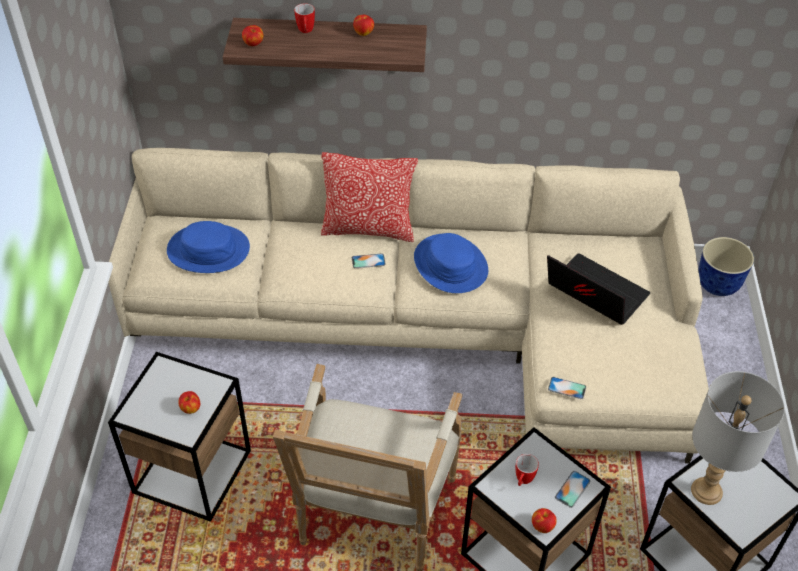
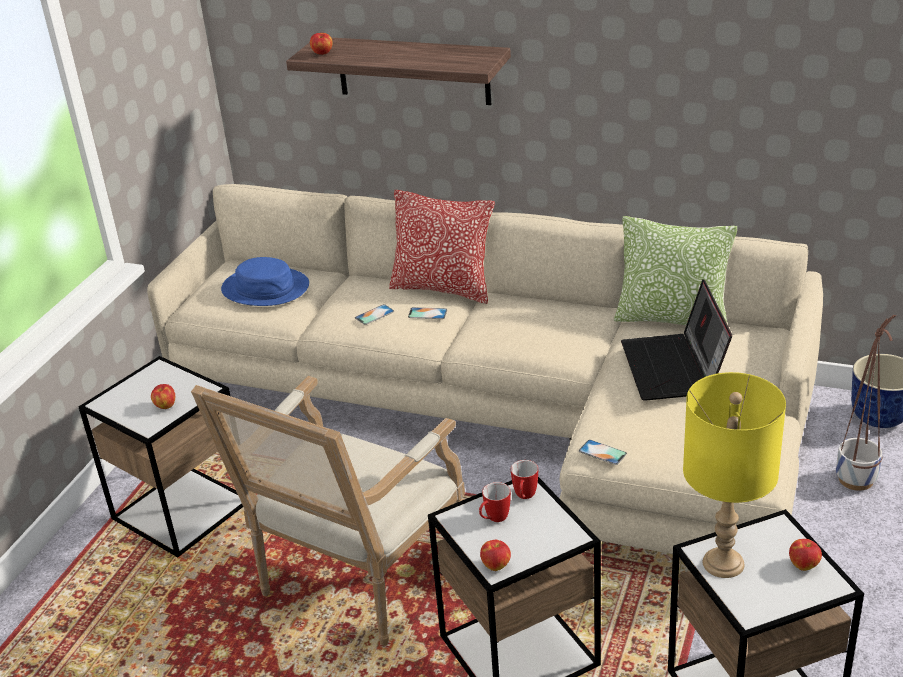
camera: 20 degrees right, 15 degrees down
mug [294,3,315,33] -> mug moved to [511,460,538,499]
apple [353,15,374,36] -> apple moved to [789,539,822,571]
blue hat [414,233,488,293] -> none
laptop [547,253,650,325] -> laptop turned 150 degrees counterclockwise [621,279,732,401]
phone [555,471,590,508] -> phone moved to [355,304,394,325]
grey table lamp [691,371,784,505] -> yellow table lamp [683,372,786,578]
none -> pillow [614,216,737,325]
none -> planter [836,315,897,491]

